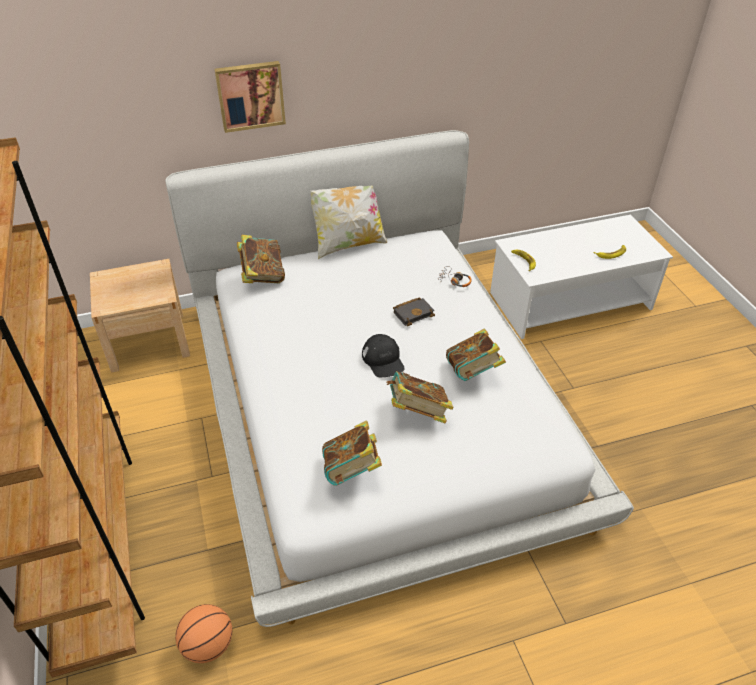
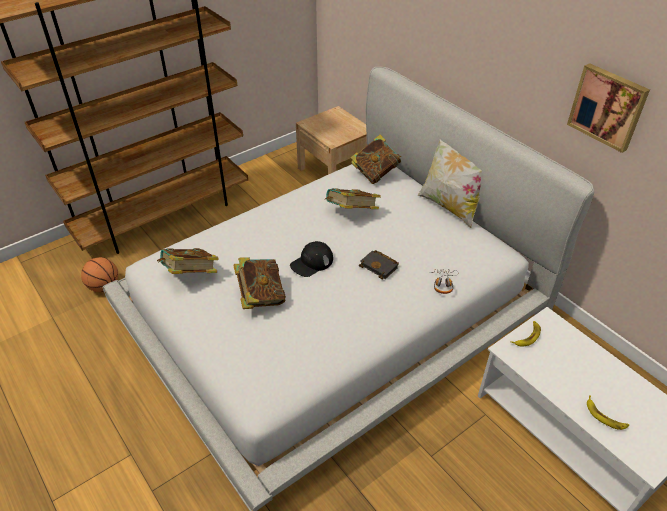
camera: 70 degrees right, 0 degrees up
picture [214,61,286,133] -> picture moved to [567,63,650,153]
book [446,329,506,381] -> book moved to [325,188,381,209]

